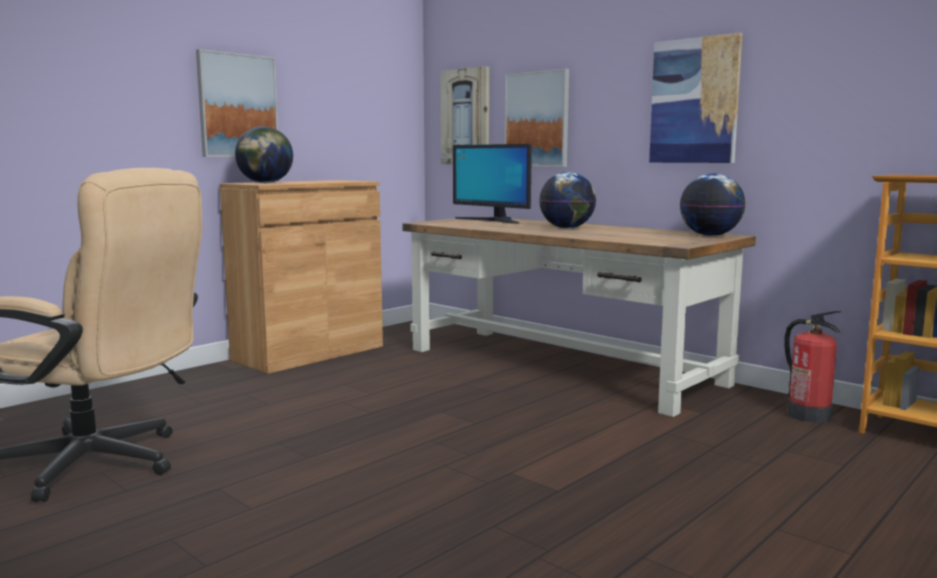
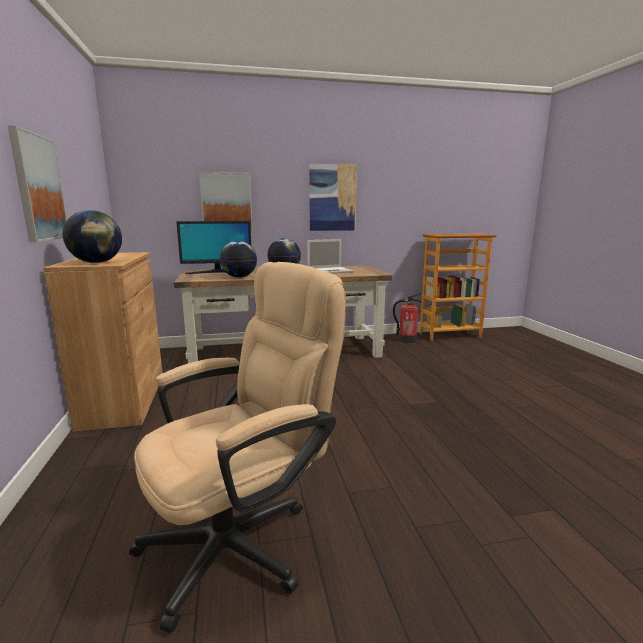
camera: 55 degrees left, 5 degrees up
picture [440,66,490,165] -> none
globe [680,173,746,236] -> globe moved to [220,241,257,278]
none -> laptop [307,239,354,274]

